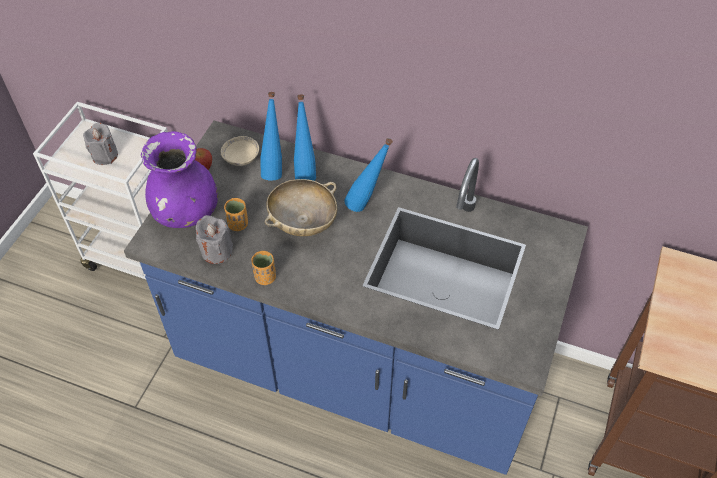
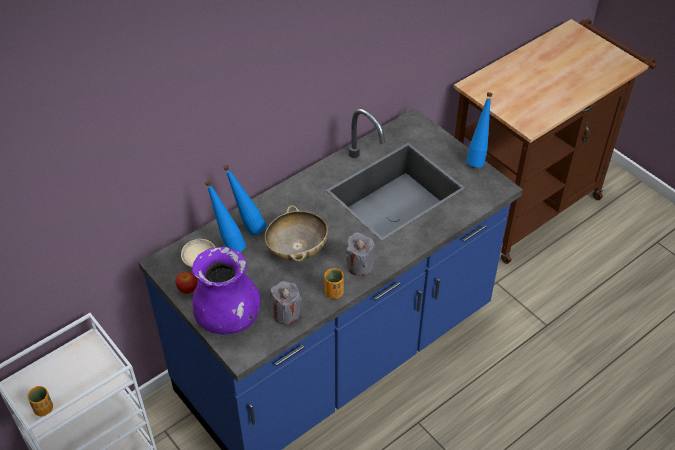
camera: 60 degrees left, 5 degrees down
grey candle [83,123,118,165] -> grey candle moved to [346,232,375,276]
orange cup [224,198,248,231] -> orange cup moved to [28,386,53,416]
blue bottle [344,138,393,212] -> blue bottle moved to [466,92,492,167]

